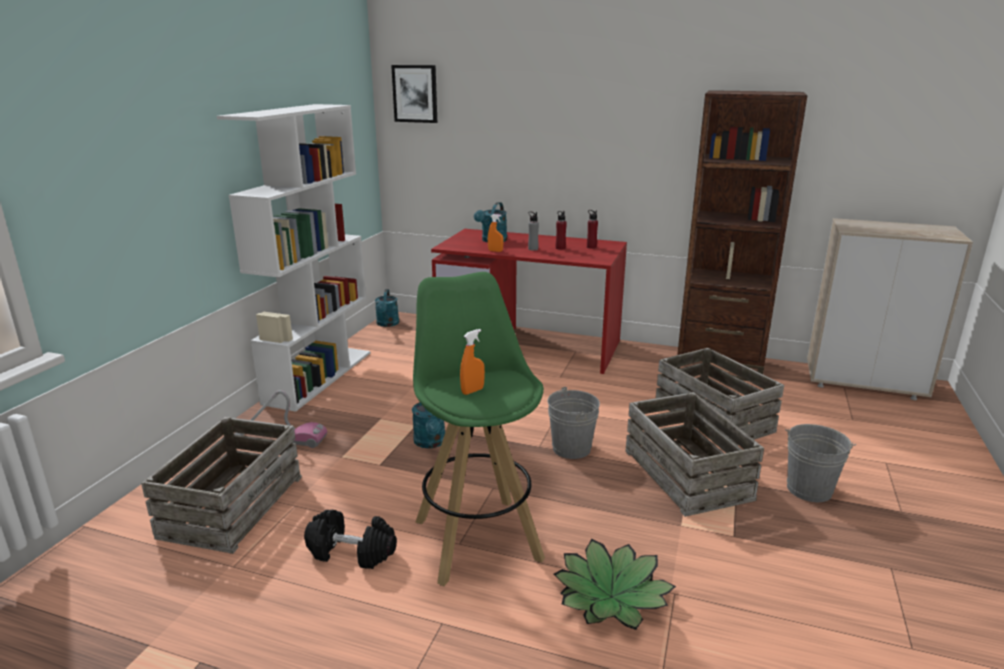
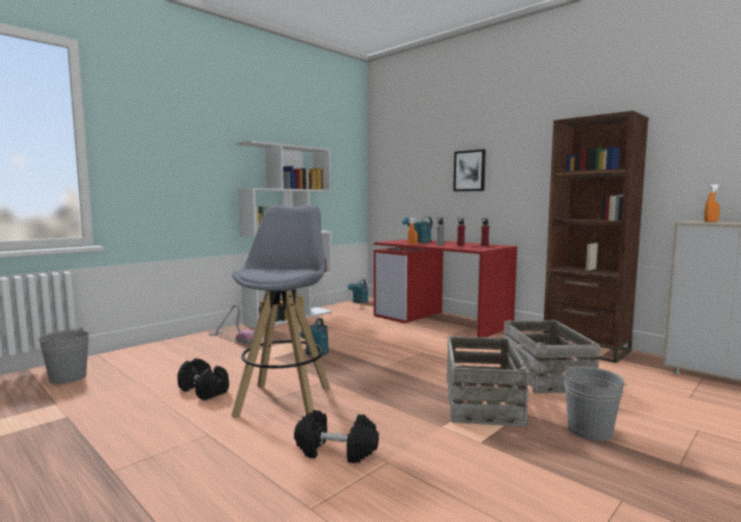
camera: 25 degrees right, 15 degrees down
crate [141,417,302,554] -> none
picture [391,65,437,123] -> picture moved to [453,149,486,191]
green stool [413,272,545,586] -> grey stool [231,205,330,418]
orange spray bottle [460,329,485,395] -> orange spray bottle moved to [704,184,720,222]
grey bucket [547,387,600,459] -> grey bucket moved to [39,327,89,384]
potted plant [554,539,676,630] -> black dumbbell [294,410,379,463]

